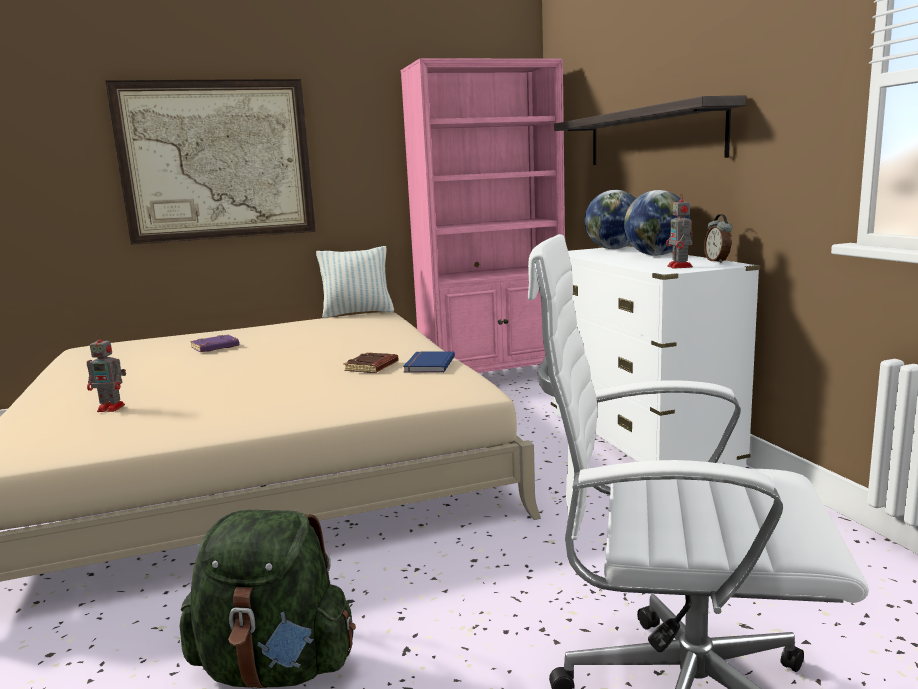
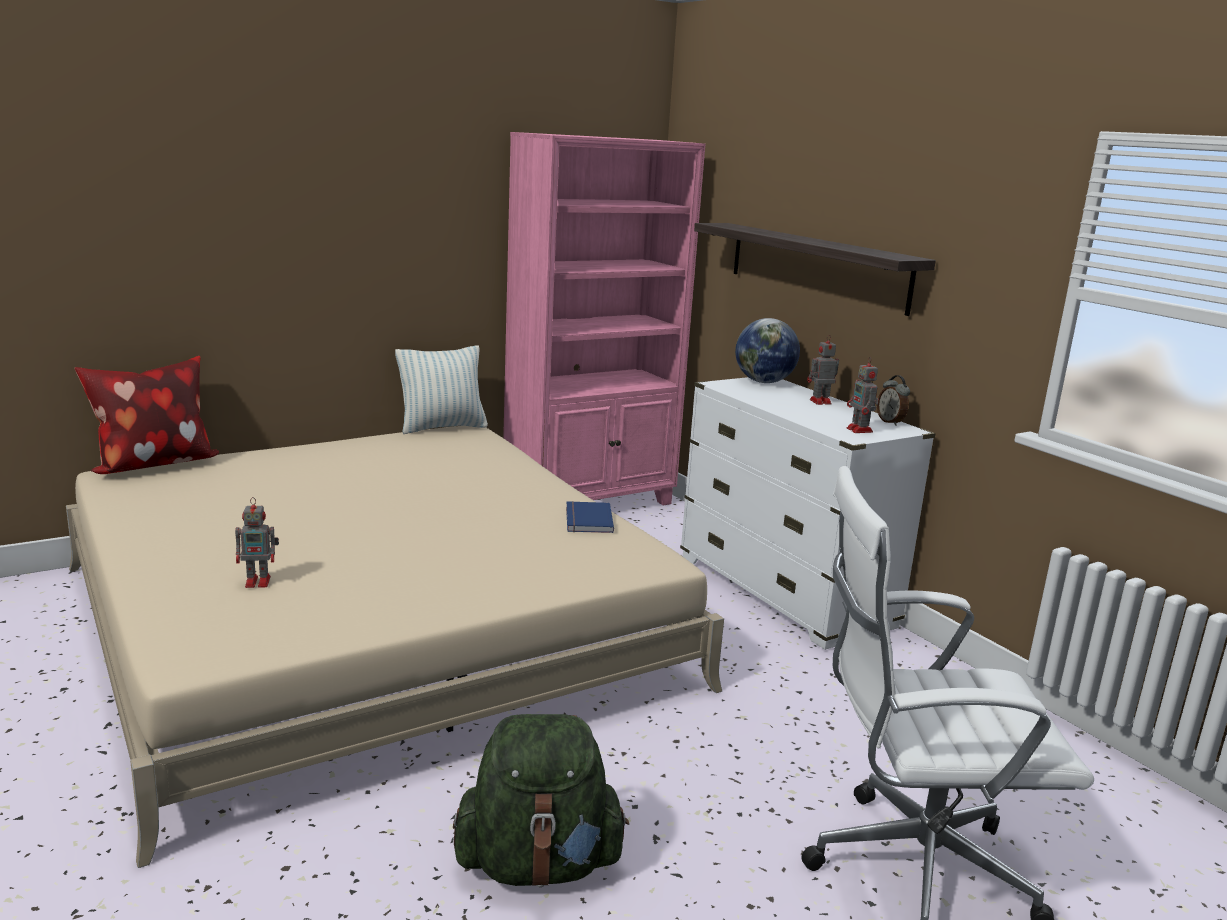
camera: 15 degrees left, 5 degrees up
picture [105,79,316,245] -> none
purple book [190,335,239,352] -> none
brown book [344,352,399,373] -> none
globe [624,190,690,256] -> toy robot [807,335,839,405]
none -> pillow [75,356,219,474]

